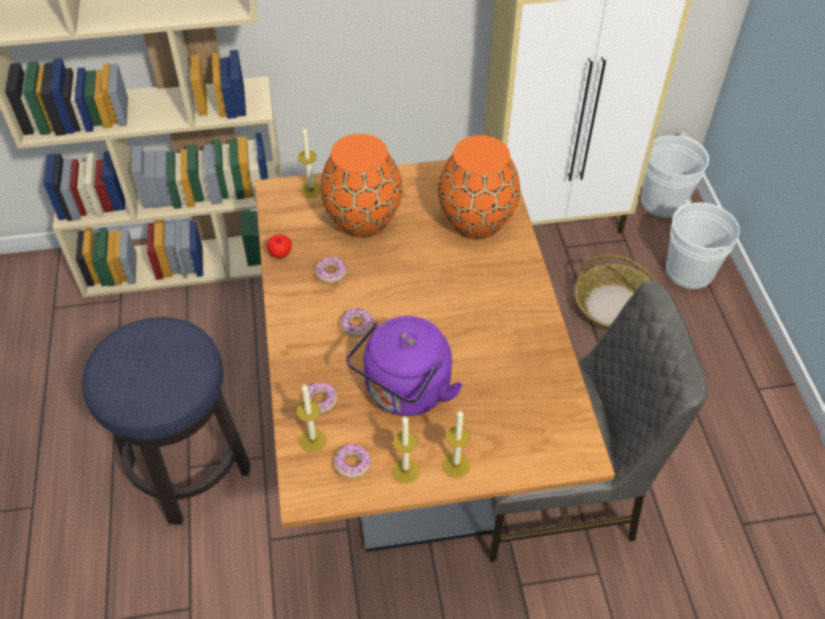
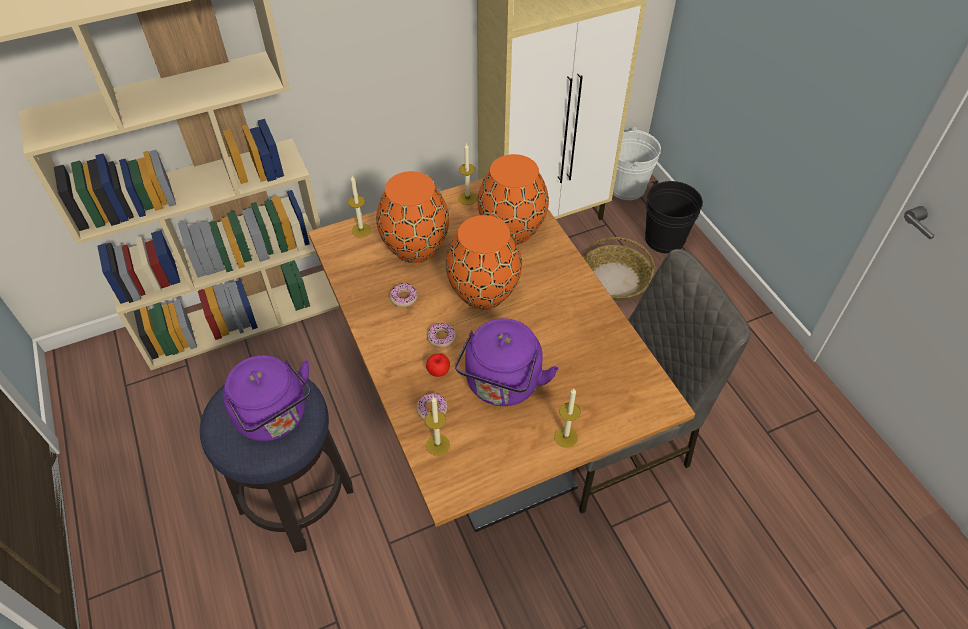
camera: 15 degrees left, 0 degrees up
apple [267,234,292,258] -> apple moved to [426,354,450,377]
donut [334,444,371,479] -> none
candle [392,416,419,483] -> candle moved to [458,143,477,205]
white bucket [666,200,740,289] -> black bucket [645,181,703,254]
none -> purple kettle [223,355,311,441]
none -> orange vase [446,215,522,309]

